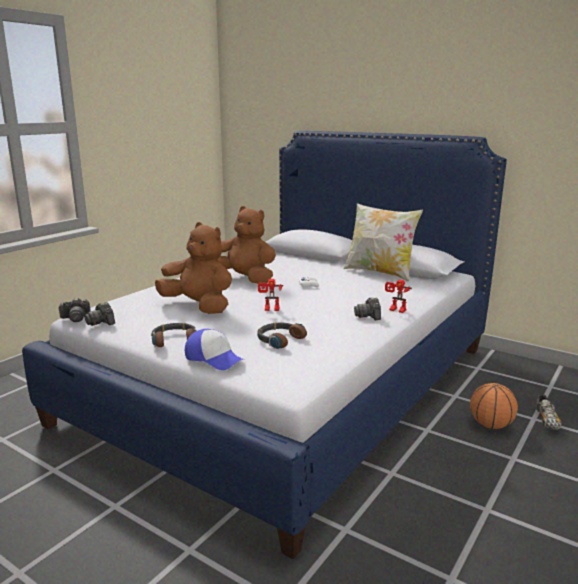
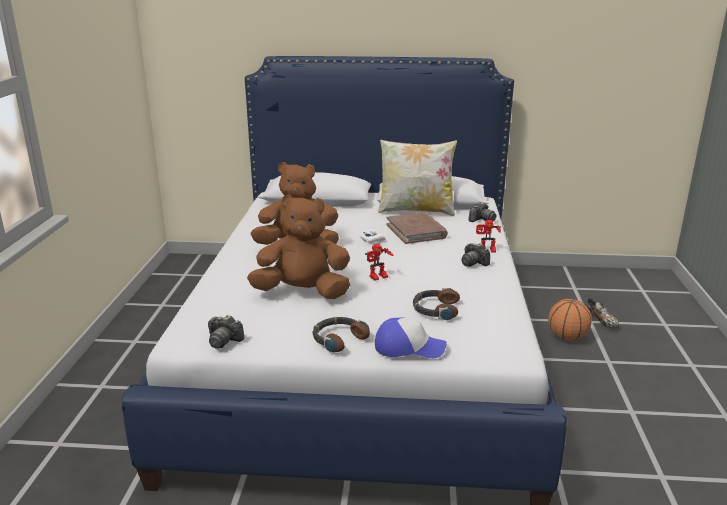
camera: 30 degrees left, 5 degrees up
camera [58,298,91,322] -> camera moved to [468,202,496,222]
none -> brown book [386,212,448,244]

